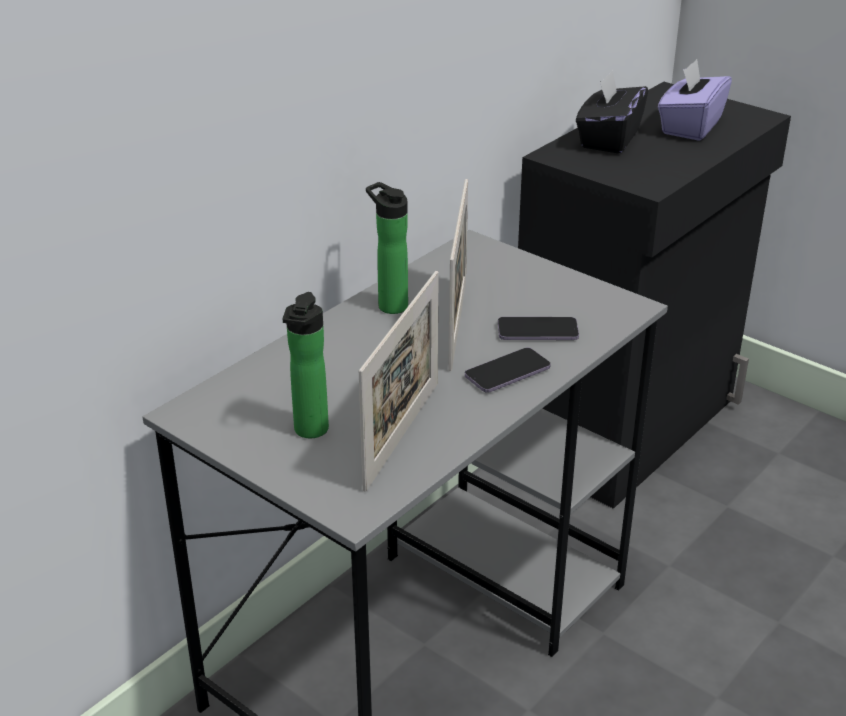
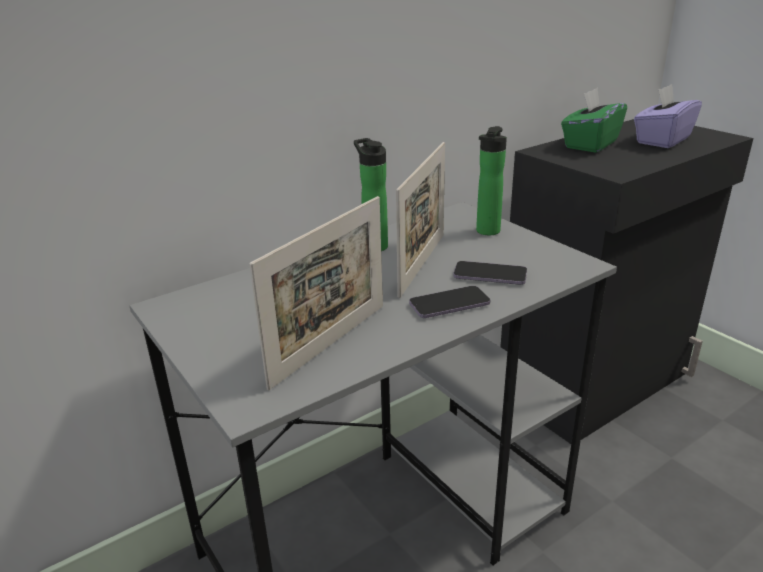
camera: 15 degrees right, 5 degrees down
bottle [283,292,329,438] -> bottle moved to [476,126,507,235]
black tissue box [576,70,648,154] -> green tissue box [561,88,627,153]

